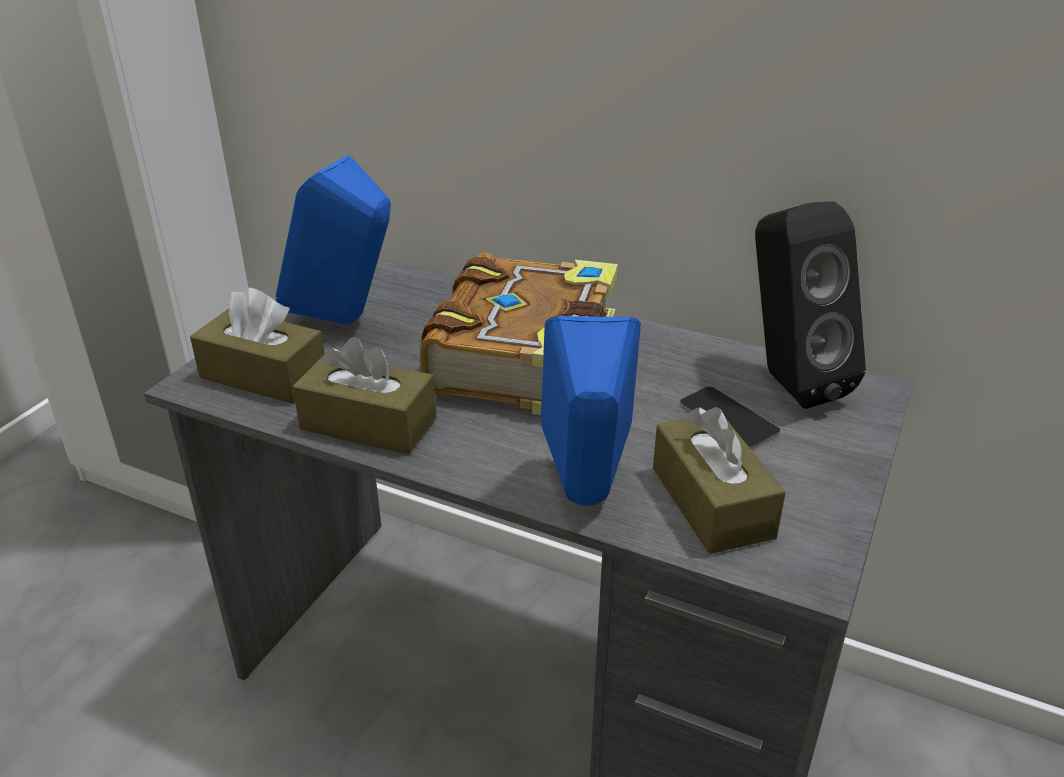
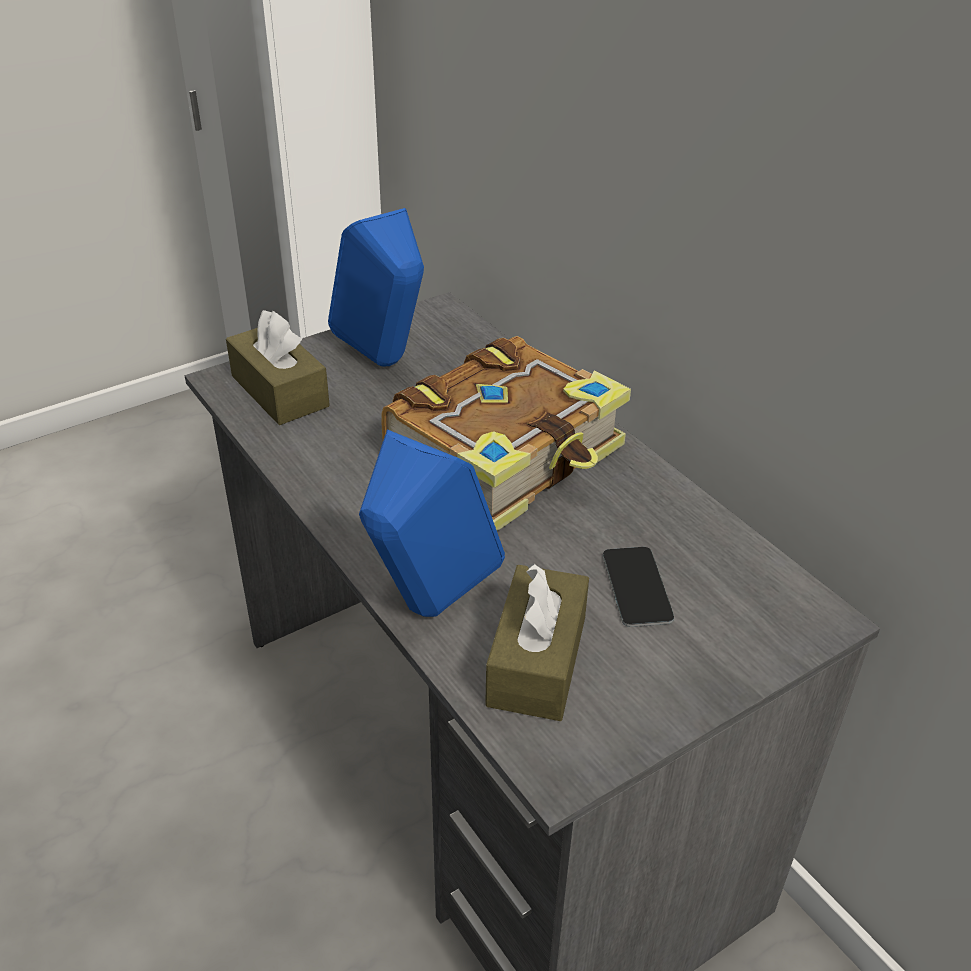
camera: 30 degrees right, 5 degrees up
brown tissue box [293,337,437,454] -> none
black speaker [755,201,866,409] -> none

